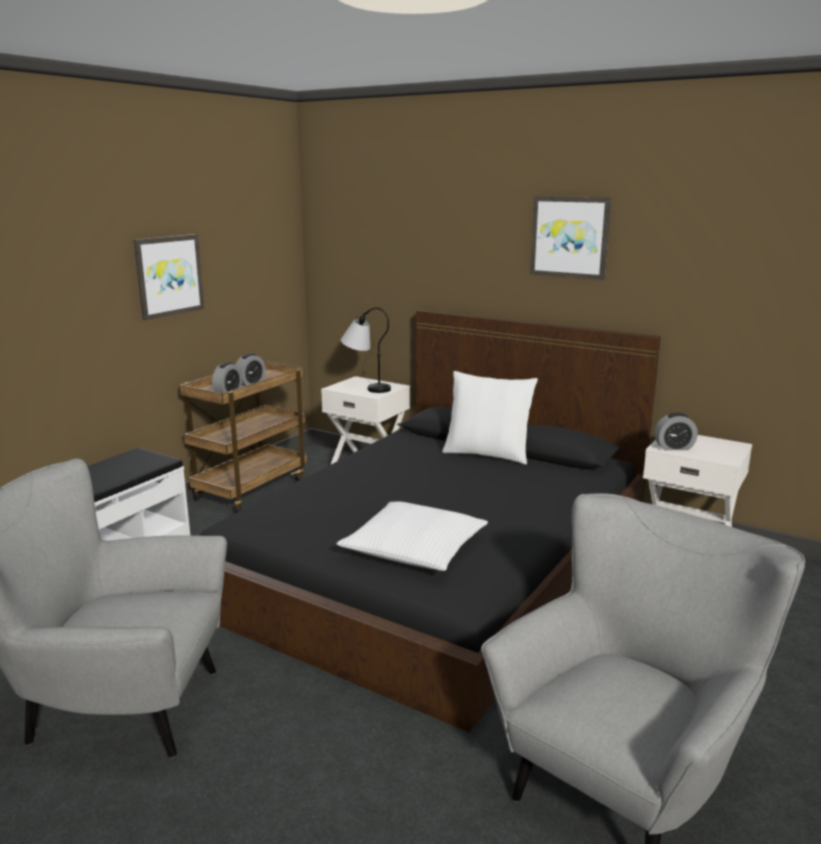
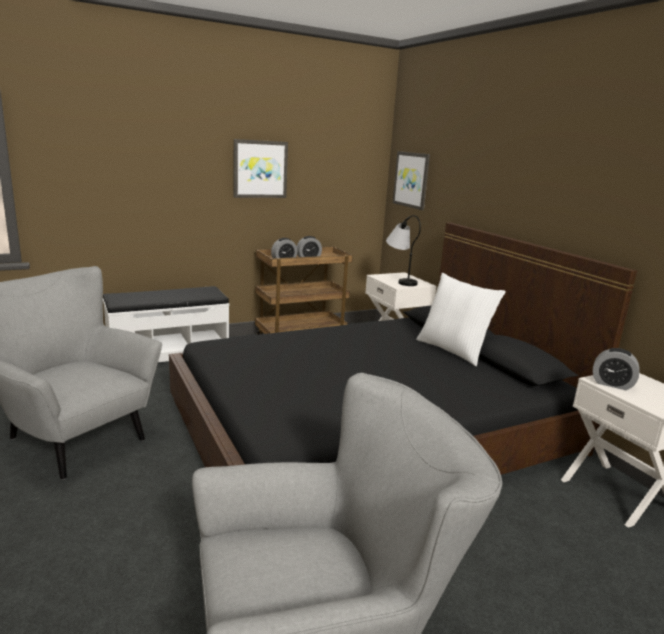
camera: 30 degrees right, 0 degrees up
white pillow [337,501,488,571] -> none
picture [530,196,611,280] -> picture moved to [393,151,430,210]

